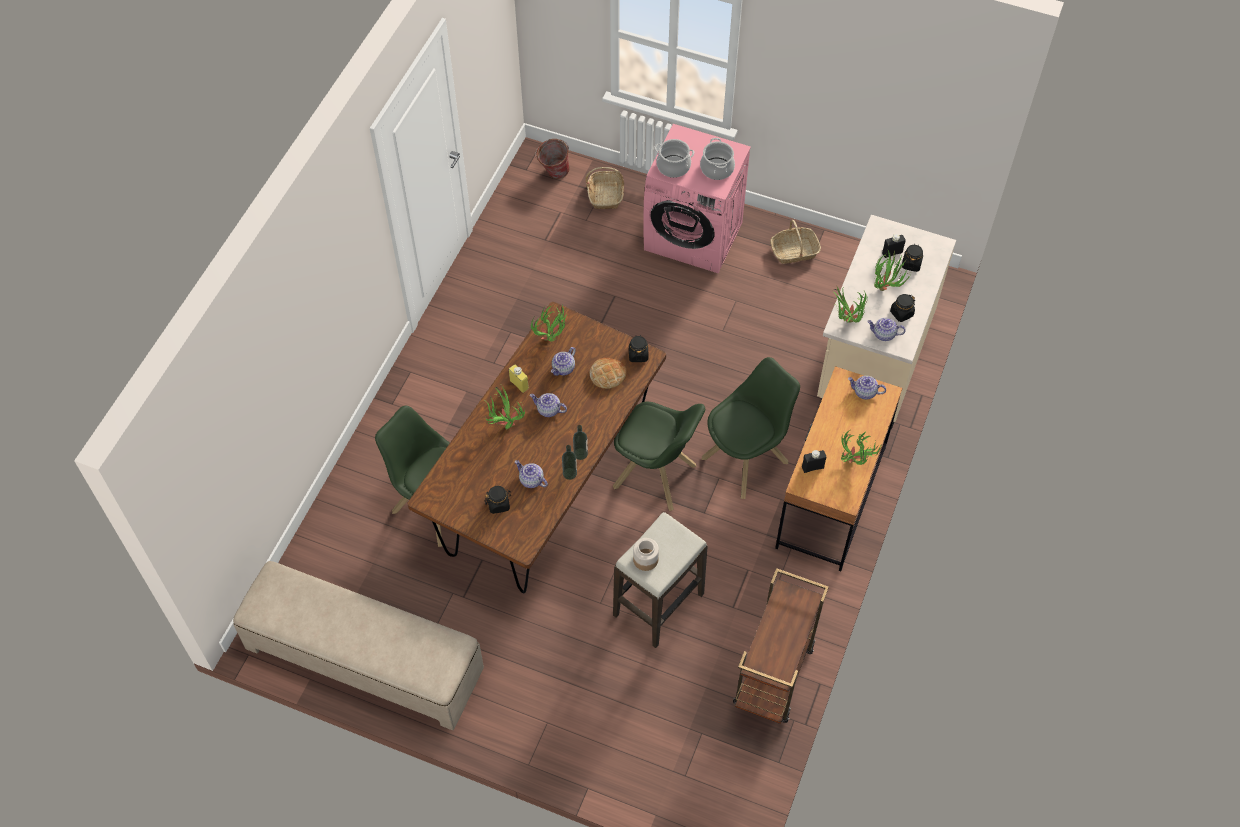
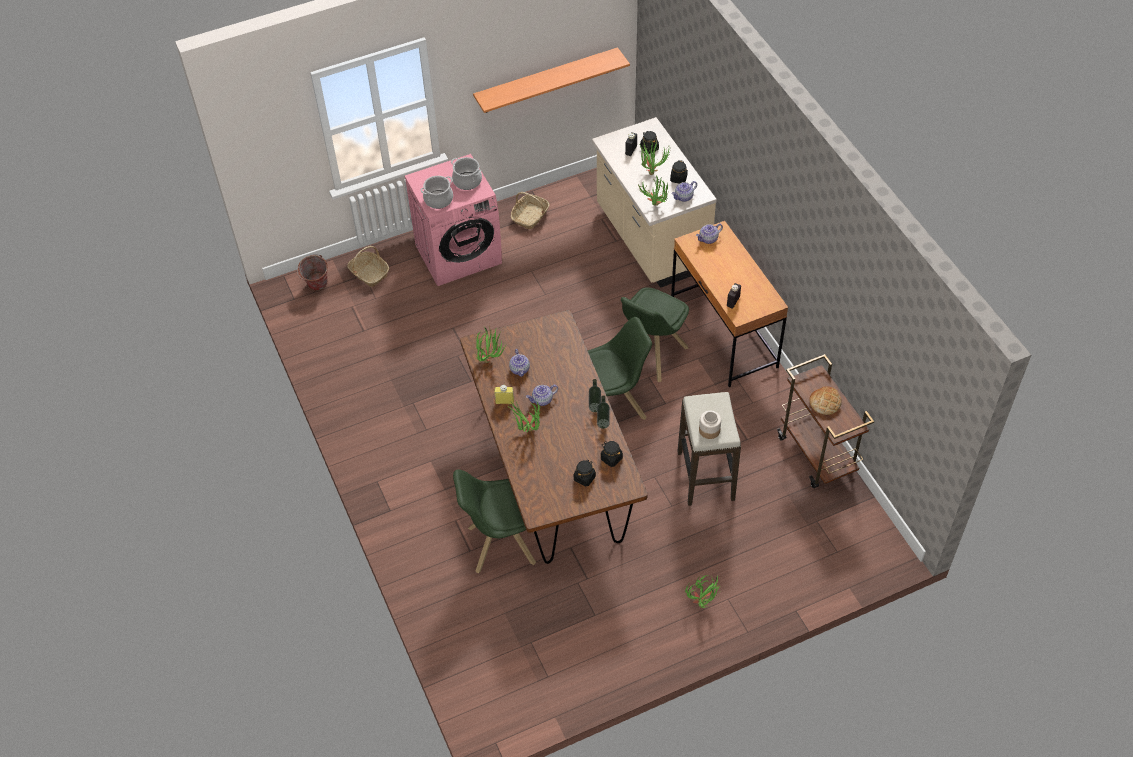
camera: 45 degrees left, 5 degrees down
beige bench [233,561,484,730] -> none
teapot [515,460,548,488] -> none
bread [589,358,627,389] -> bread moved to [809,386,841,415]
black jar [629,335,648,362] -> black jar moved to [601,441,623,467]
green chair [702,357,800,499] -> green chair turned 150 degrees counterclockwise [621,287,689,382]
potted plant [841,430,881,465] -> potted plant moved to [685,574,720,608]
none -> shelf [473,47,630,113]

